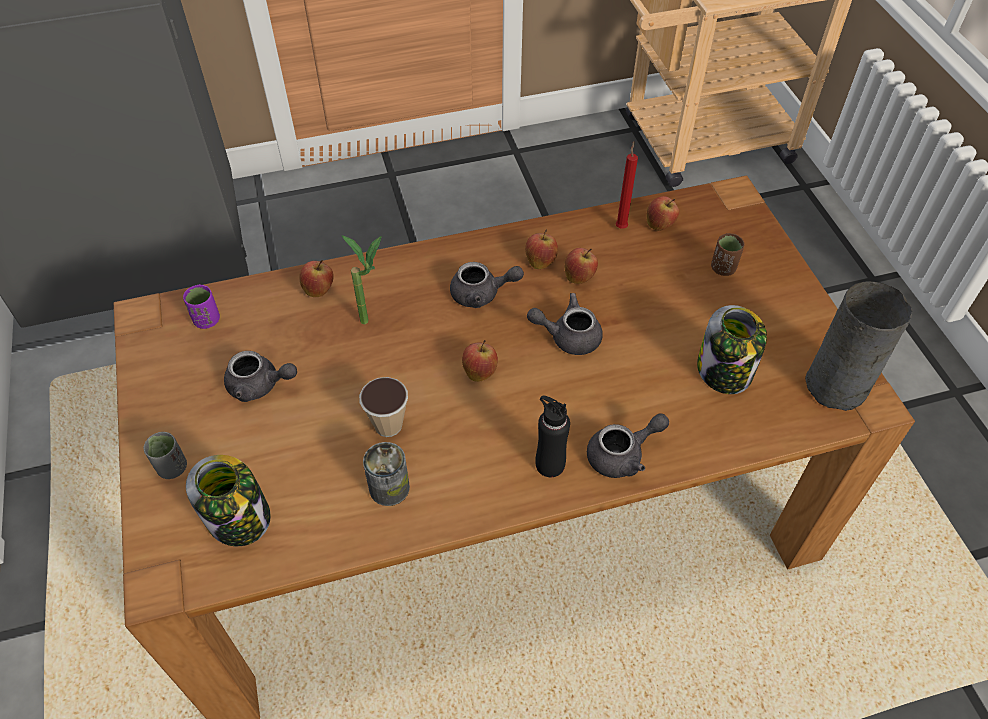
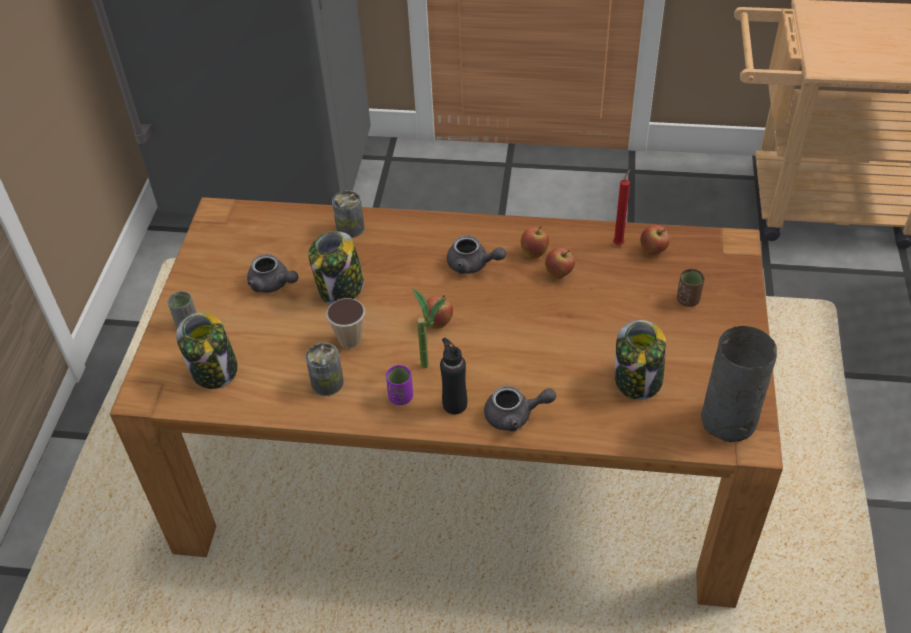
camera: 25 degrees right, 5 degrees down
purple cup [183,284,220,329] -> purple cup moved to [386,365,413,405]
apple [299,260,334,297] -> can [332,190,365,238]
potted plant [341,235,382,324] -> potted plant moved to [413,289,446,368]
grey teapot [527,293,603,355] -> none
none -> jar [308,231,364,304]

